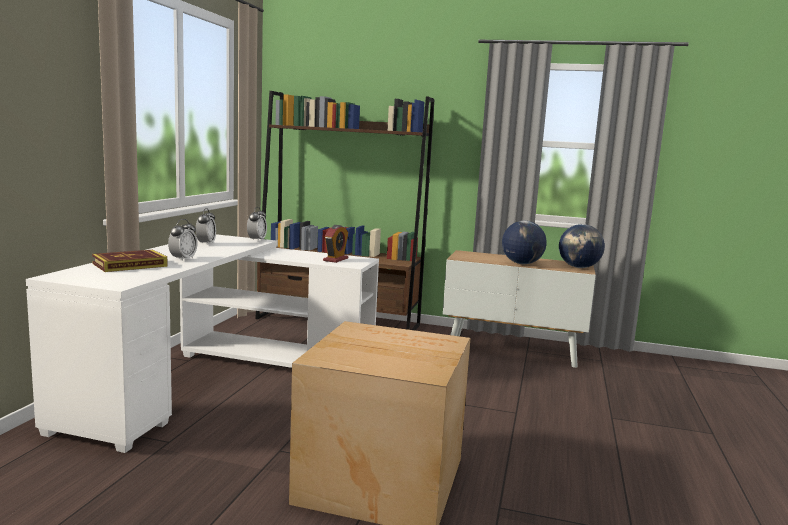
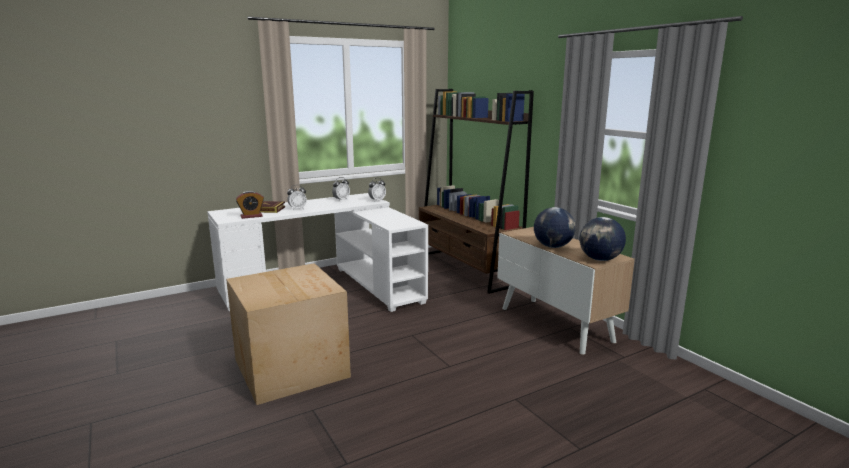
camera: 45 degrees right, 5 degrees up
alarm clock [323,225,349,263] -> alarm clock moved to [236,191,264,219]

